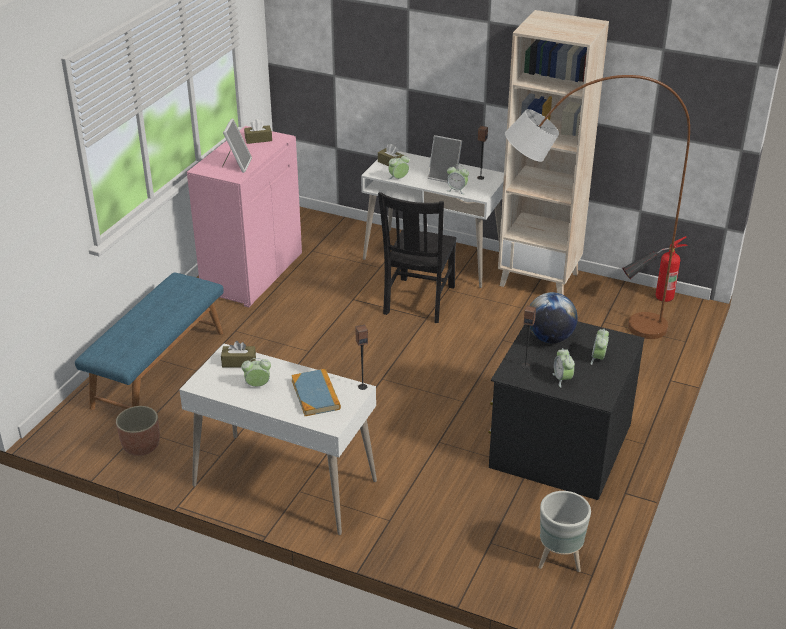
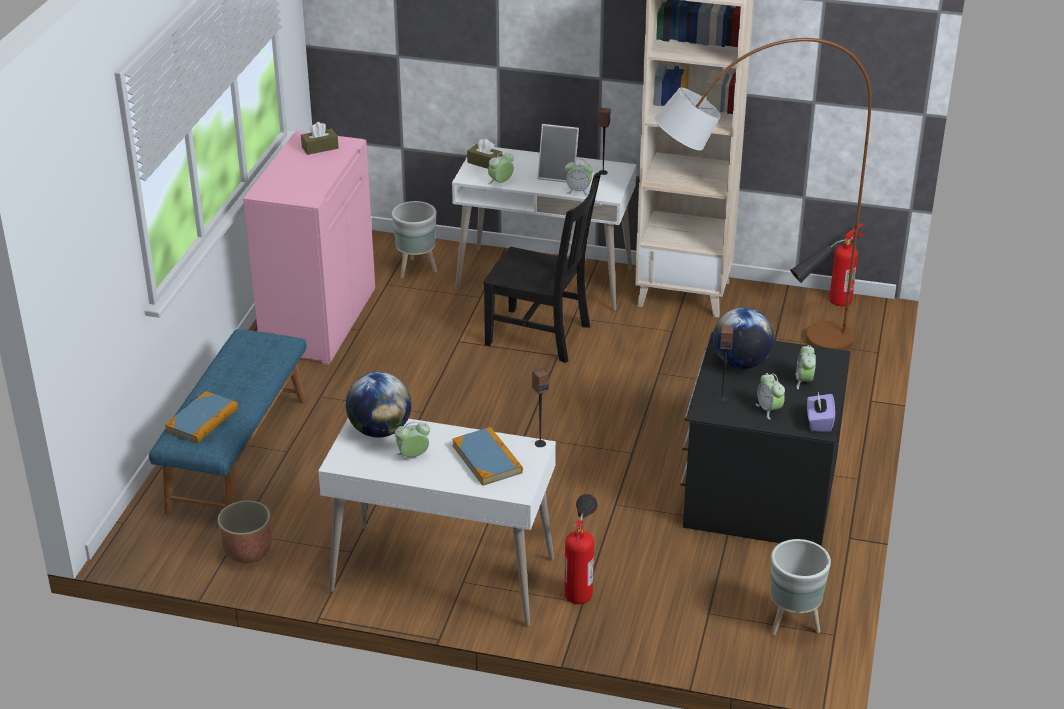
camera: 10 degrees left, 0 degrees up
brown tissue box [221,341,256,367] -> globe [346,372,411,438]
picture frame [222,118,252,173] -> none
black chair [378,192,457,323] -> black chair turned 75 degrees counterclockwise [483,172,601,363]
none -> book [165,391,238,443]
none -> grey planter [392,201,437,278]
none -> fire extinguisher [564,494,597,604]
none -> purple tissue box [807,392,835,432]

